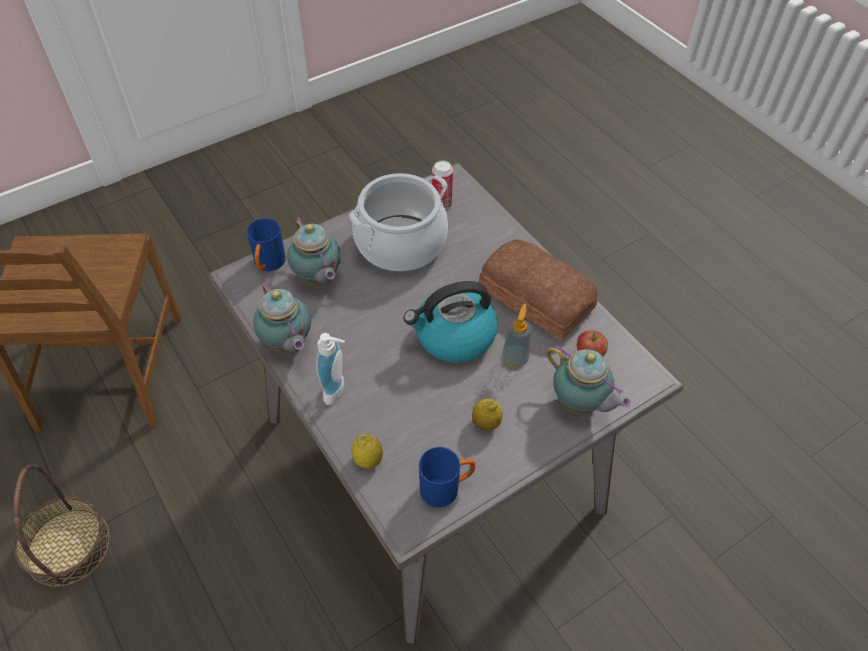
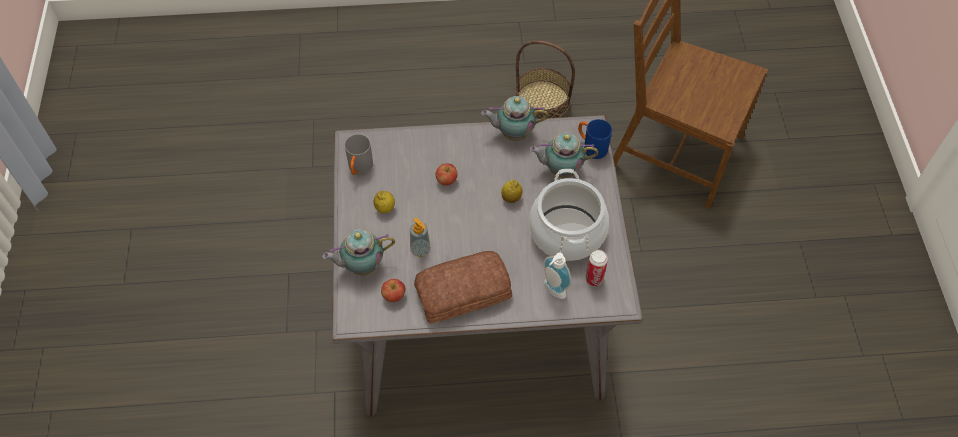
camera: 120 degrees right, 5 degrees up
soap dispenser [316,333,345,405] -> soap dispenser moved to [543,252,571,299]
lemon [351,434,383,469] -> lemon moved to [501,180,523,203]
kettle [404,281,498,363] -> none
blue mug [419,447,475,507] -> grey mug [345,134,373,175]
none -> apple [436,164,458,186]

